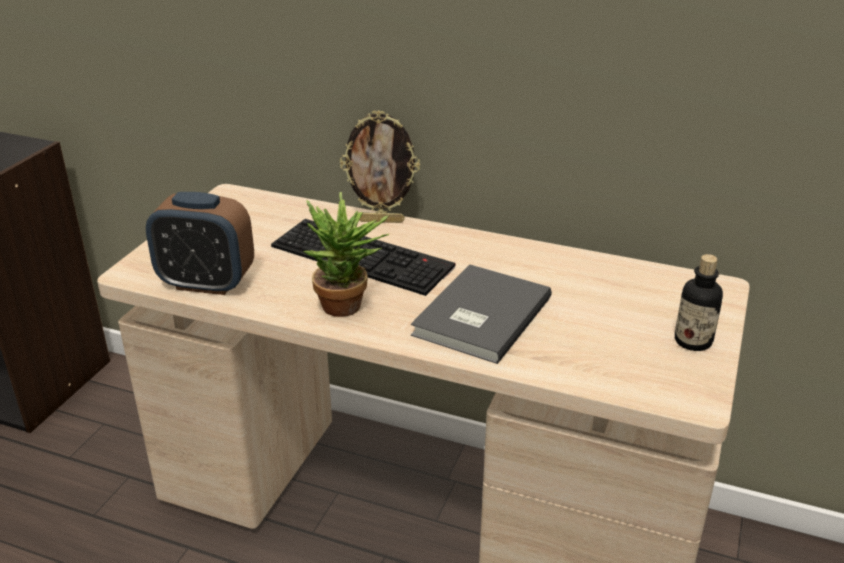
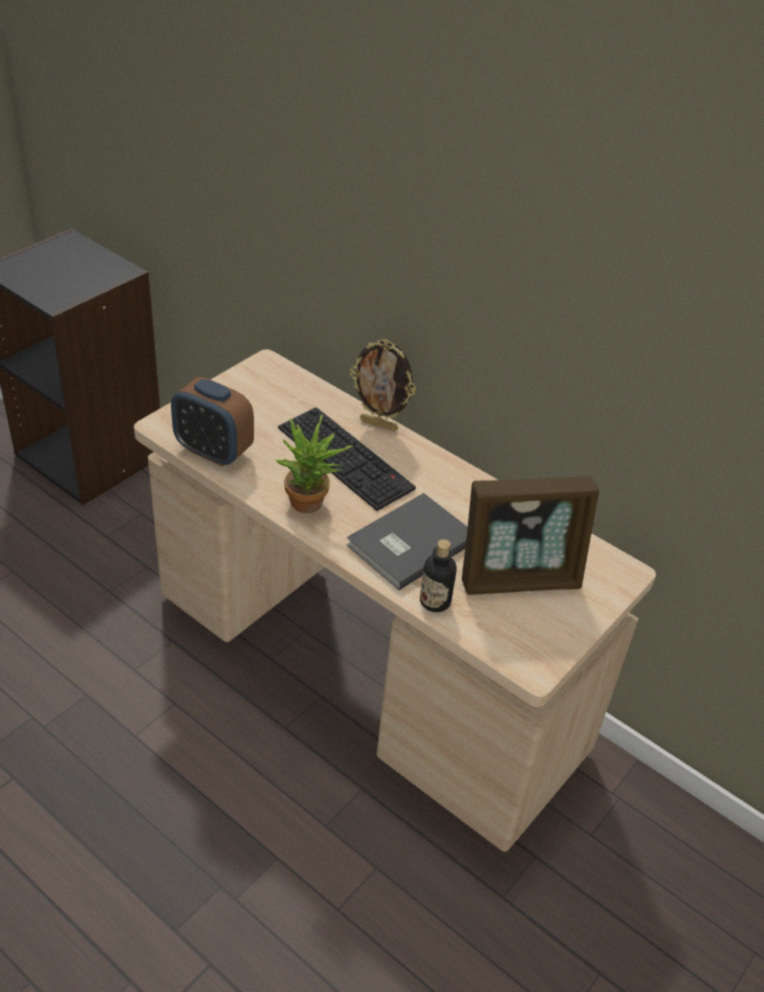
camera: 15 degrees right, 10 degrees up
bottle [675,254,723,351] -> bottle moved to [420,539,457,612]
none -> picture frame [462,476,599,595]

